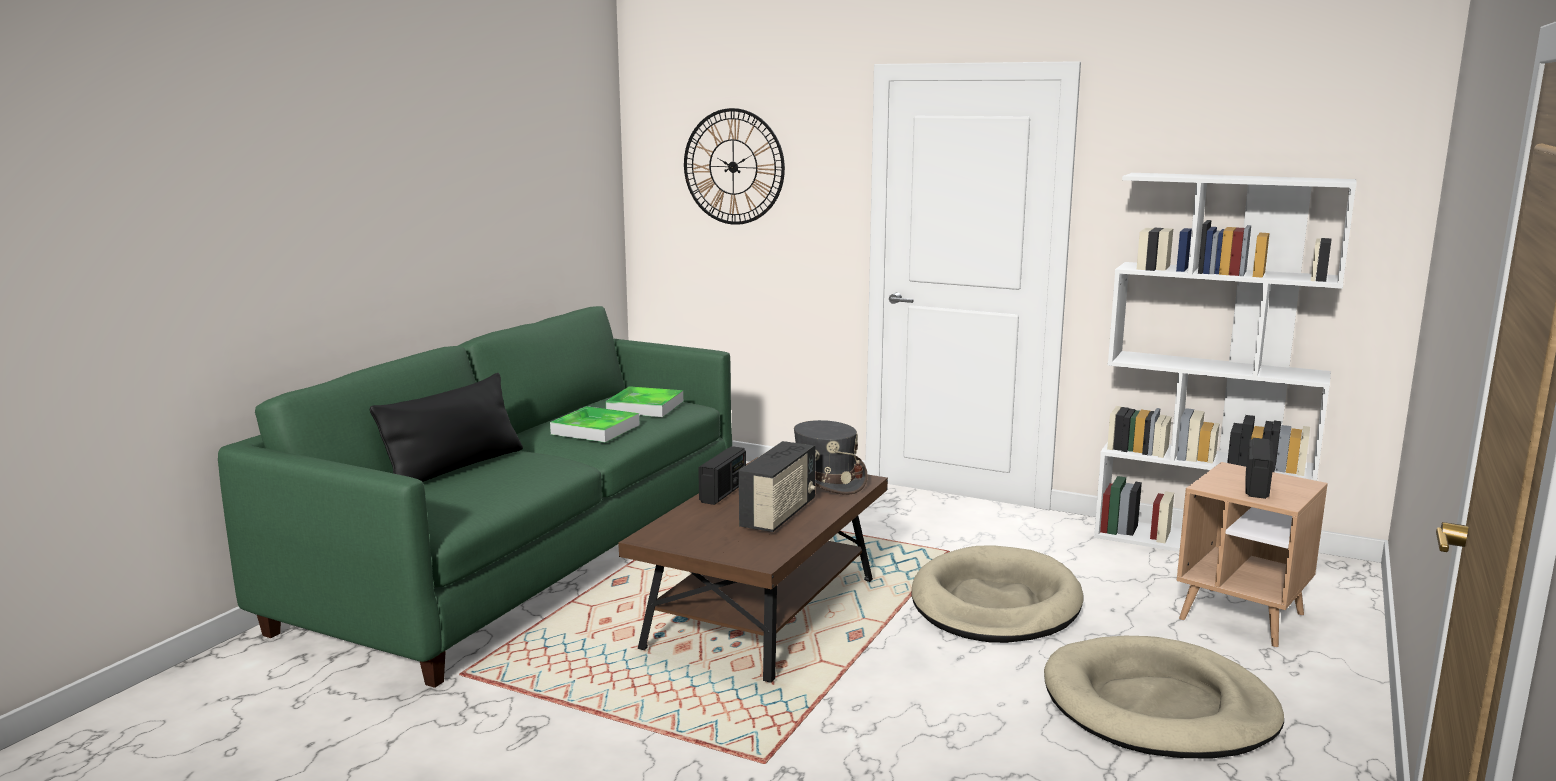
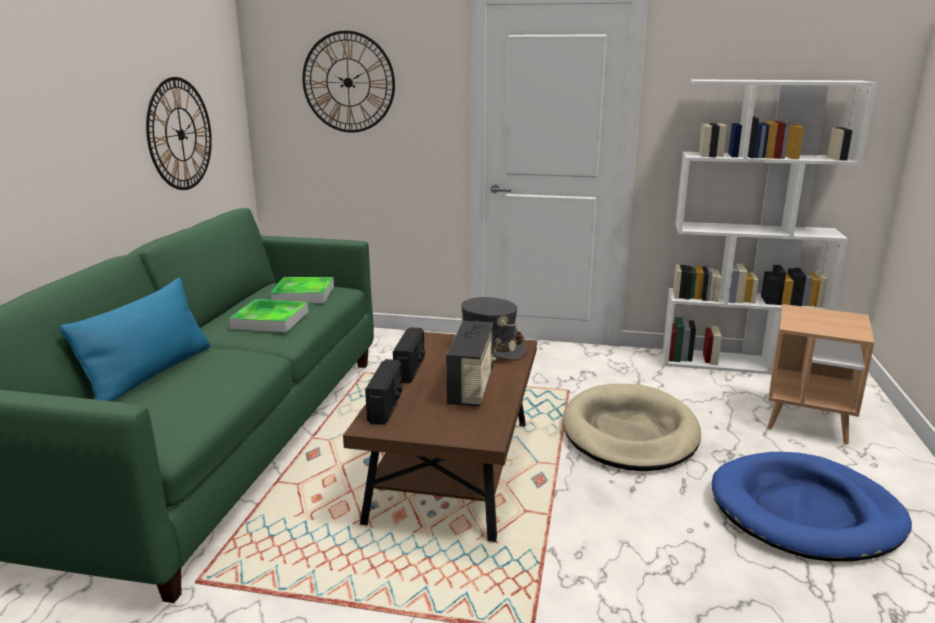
camera: 15 degrees left, 5 degrees up
black pillow [370,373,523,482] -> blue pillow [59,278,211,401]
beige dog bed [1044,636,1284,759] -> blue dog bed [712,452,912,562]
radio [1245,438,1274,499] -> radio moved to [365,359,403,425]
none -> wall clock [146,77,212,190]

